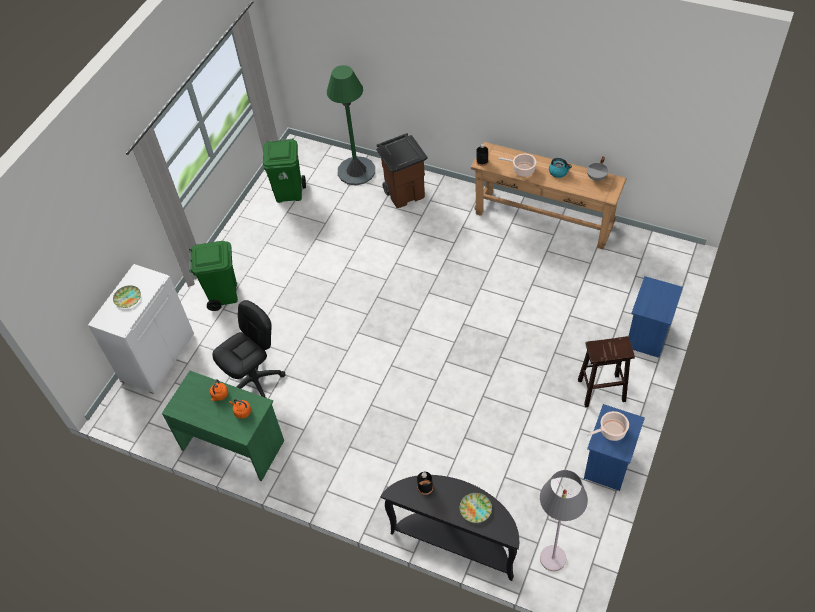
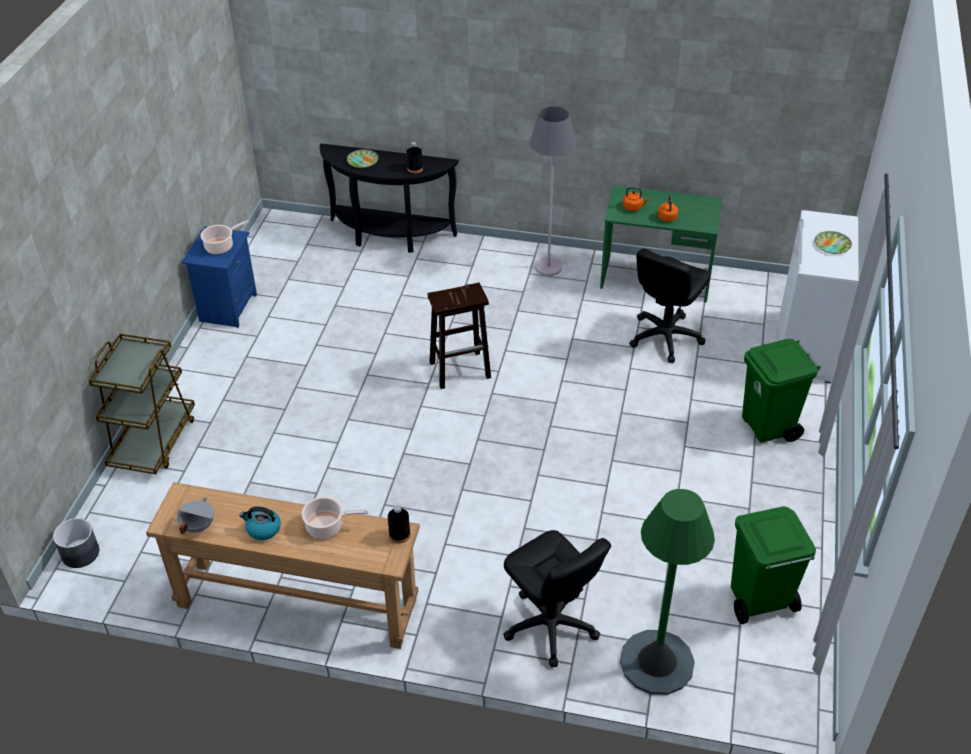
camera: 165 degrees right, 10 degrees down
brown trash can [376,133,428,208] -> black office chair [503,530,611,667]
grey floor lamp [540,470,588,571] -> grey floor lamp moved to [530,106,577,276]
brown stool [578,336,635,407] -> brown stool moved to [427,283,491,389]
blue nightstand [629,276,683,358] -> brown cart [89,334,195,474]
none -> grey planter [53,518,99,568]

